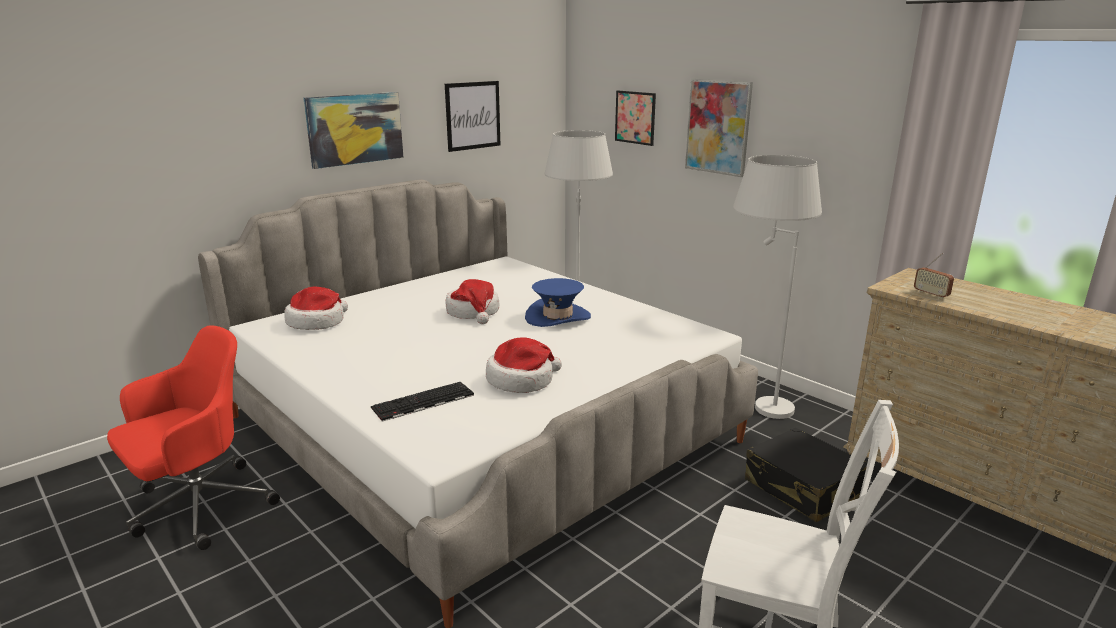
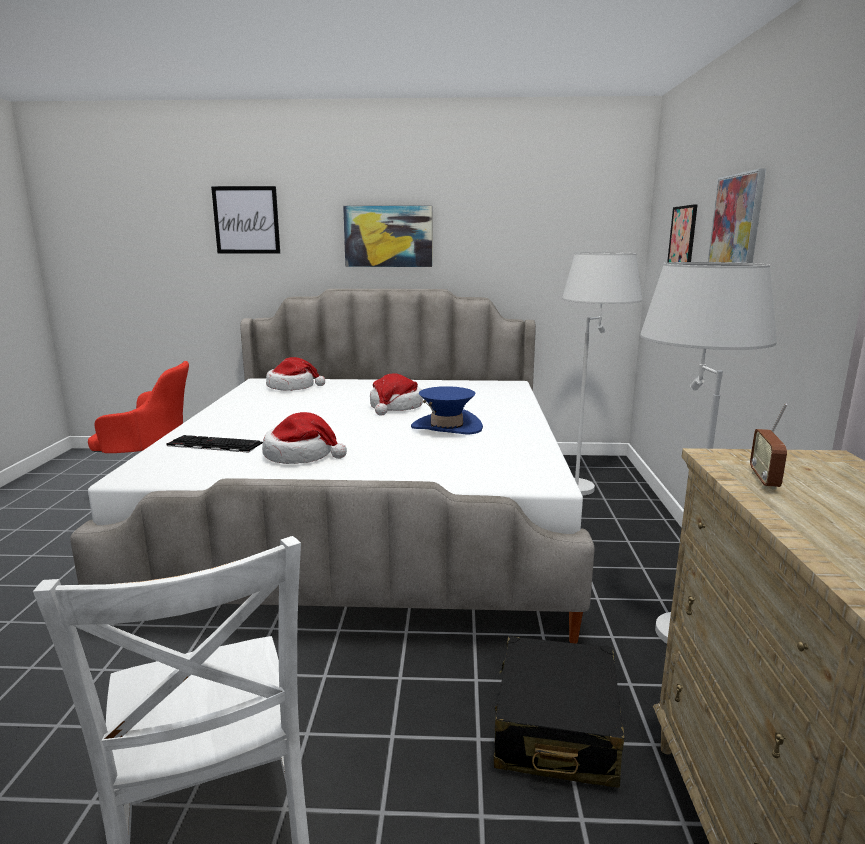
camera: 45 degrees right, 5 degrees down
picture [445,81,500,152] -> picture moved to [211,186,280,254]

